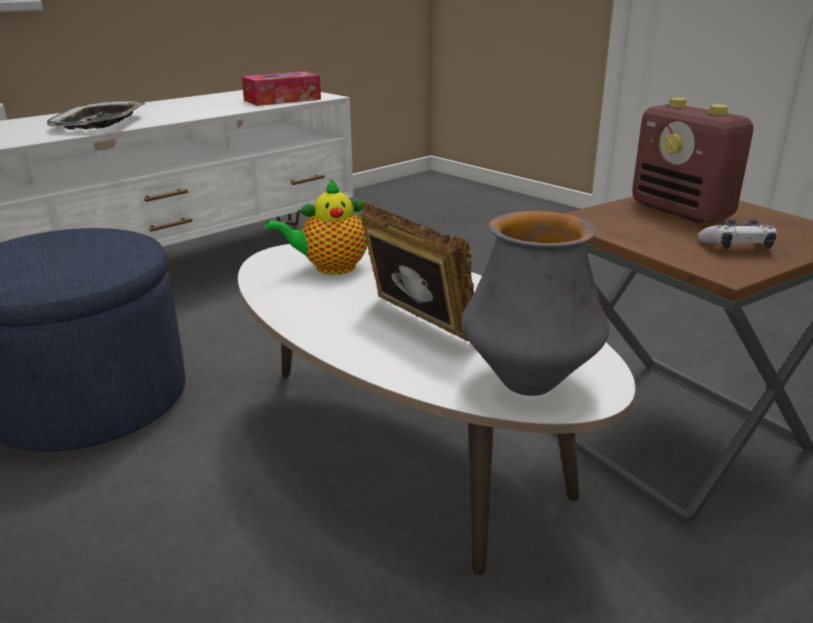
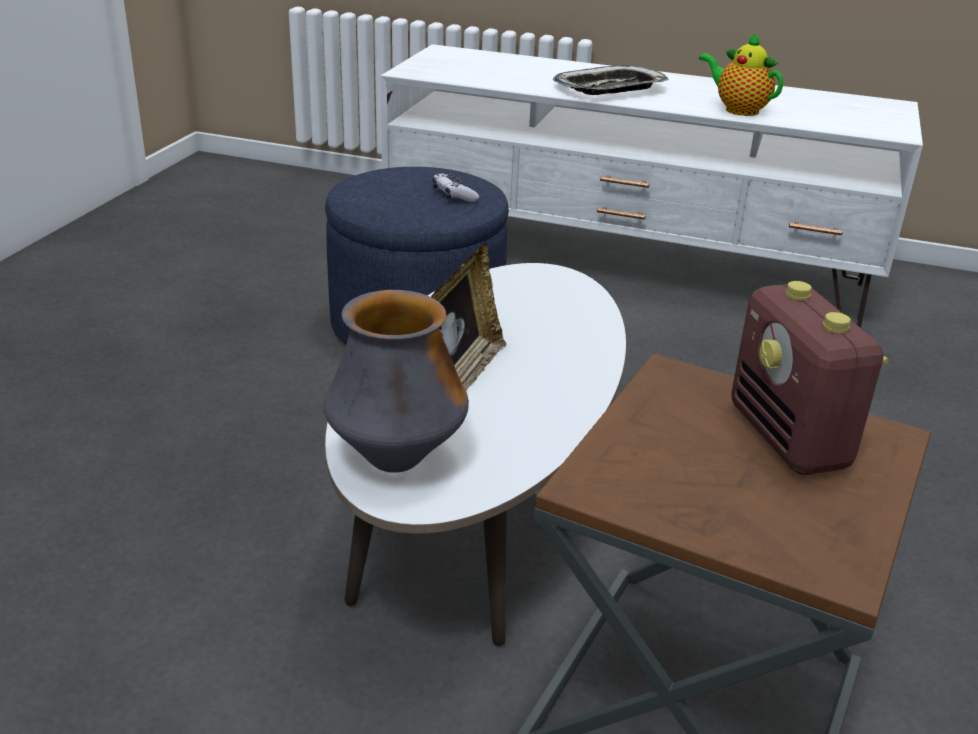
camera: 60 degrees right, 5 degrees up
tissue box [242,71,321,106] -> none
teapot [265,178,368,275] -> teapot moved to [699,32,783,116]
radio [632,98,753,223] -> radio turned 45 degrees counterclockwise [731,281,889,475]
game controller [698,219,777,249] -> game controller moved to [432,173,479,202]

